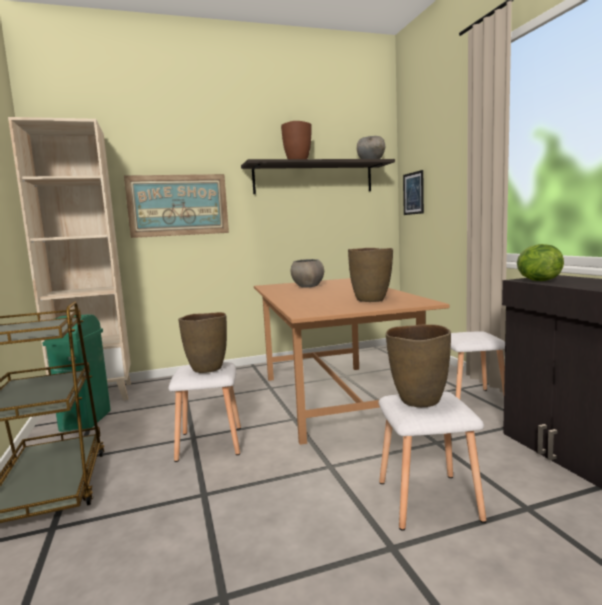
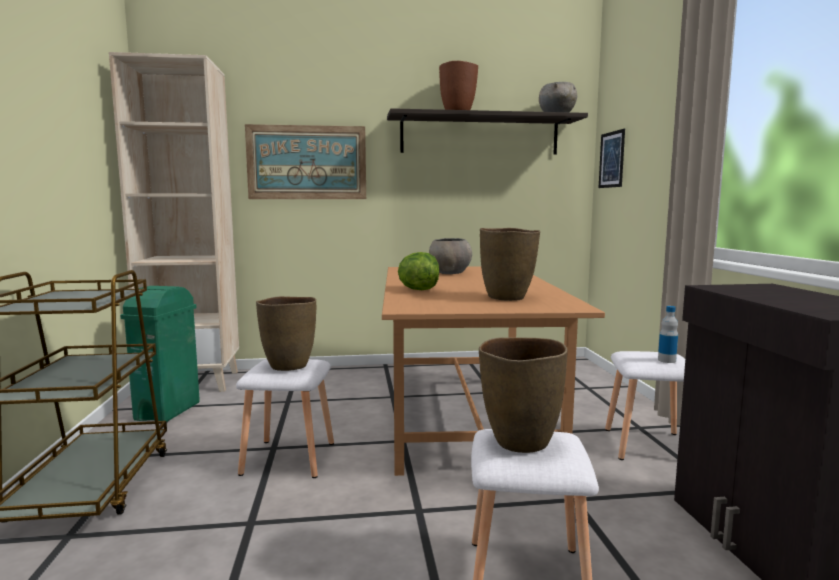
camera: 10 degrees right, 0 degrees up
lettuce [517,244,564,281] -> lettuce moved to [398,252,439,290]
none -> bottle [658,306,678,363]

